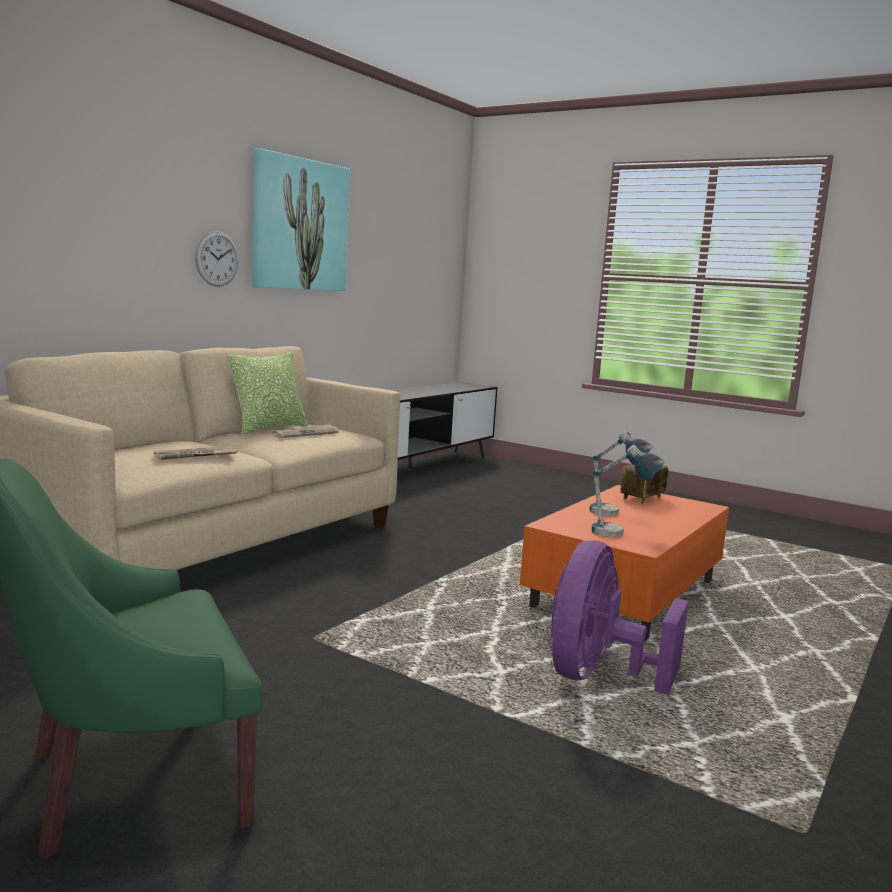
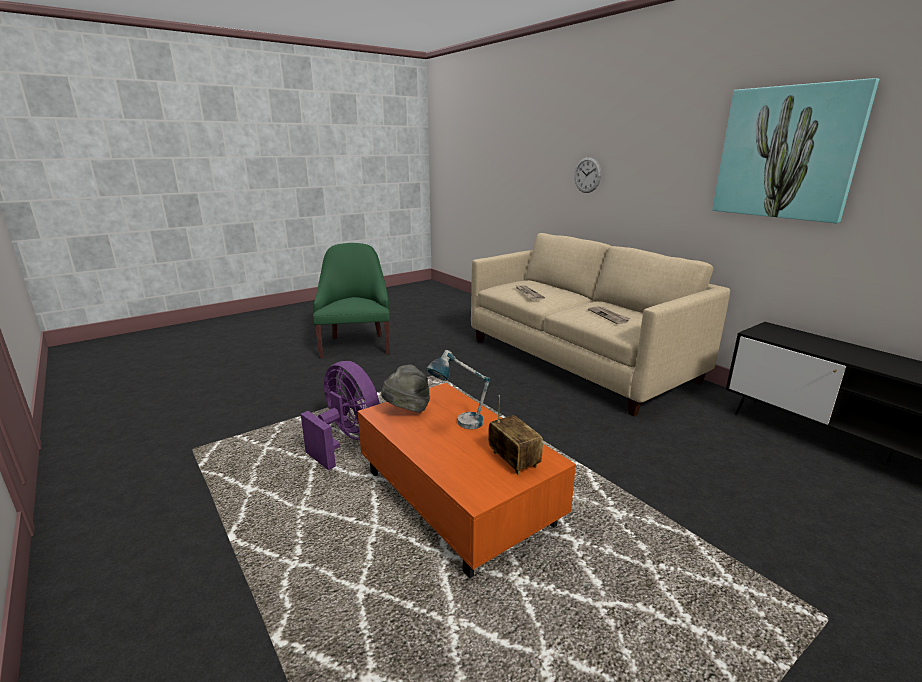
camera: 110 degrees right, 10 degrees up
wall clock [195,231,239,287] -> wall clock moved to [574,157,601,193]
pillow [227,352,308,434] -> none
table lamp [591,445,665,537] -> grey hat [381,364,430,413]

